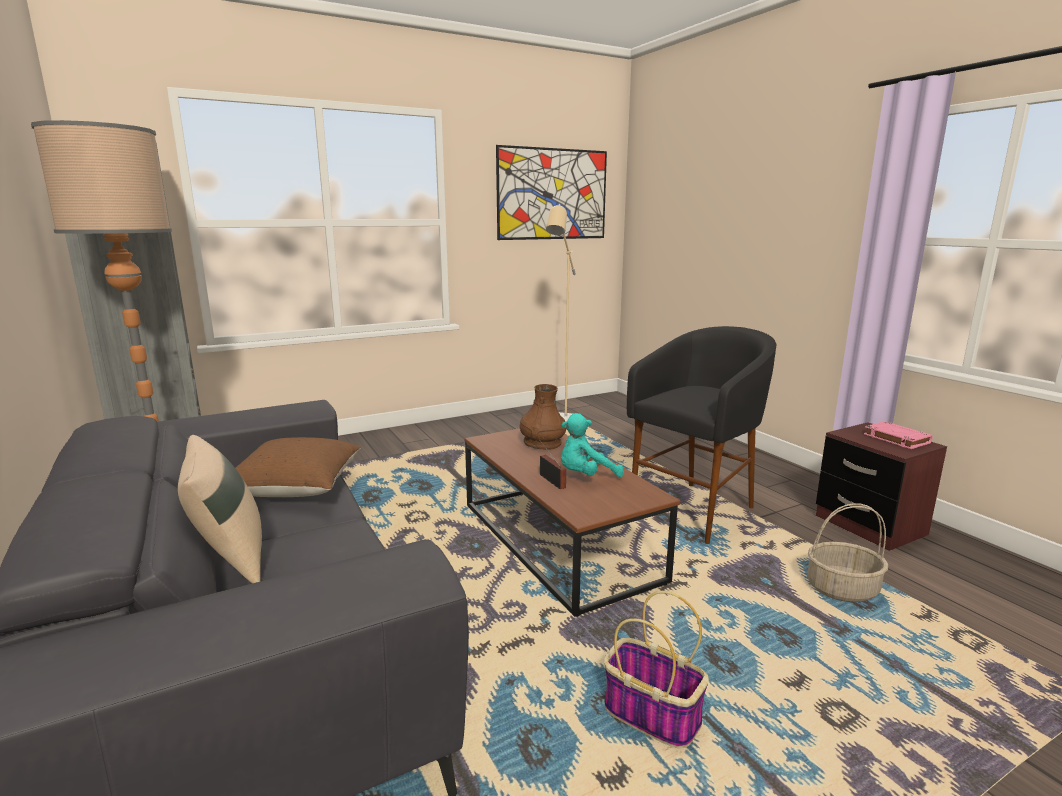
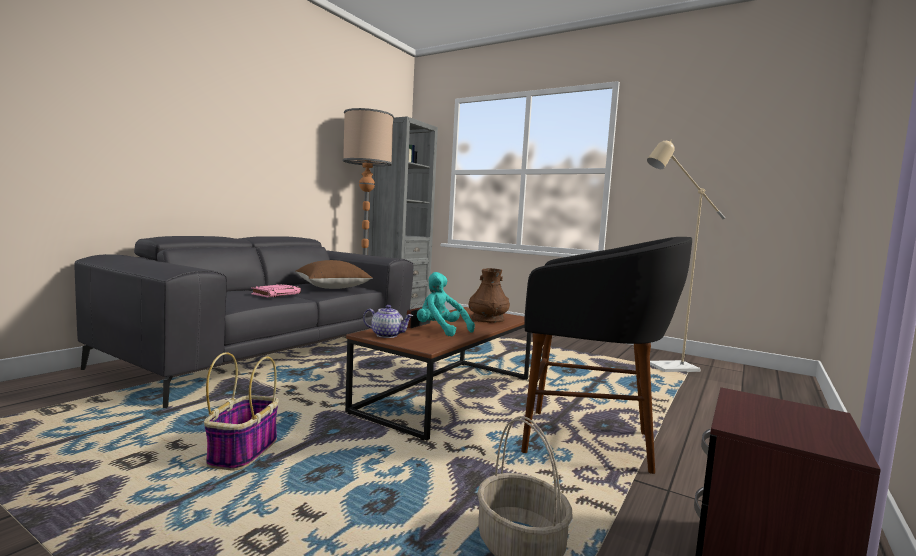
camera: 60 degrees right, 10 degrees down
beige pillow [178,435,262,583] -> none
picture [496,145,607,240] -> none
pink book [864,421,933,449] -> pink book moved to [251,284,301,297]
none -> teapot [363,305,413,338]

